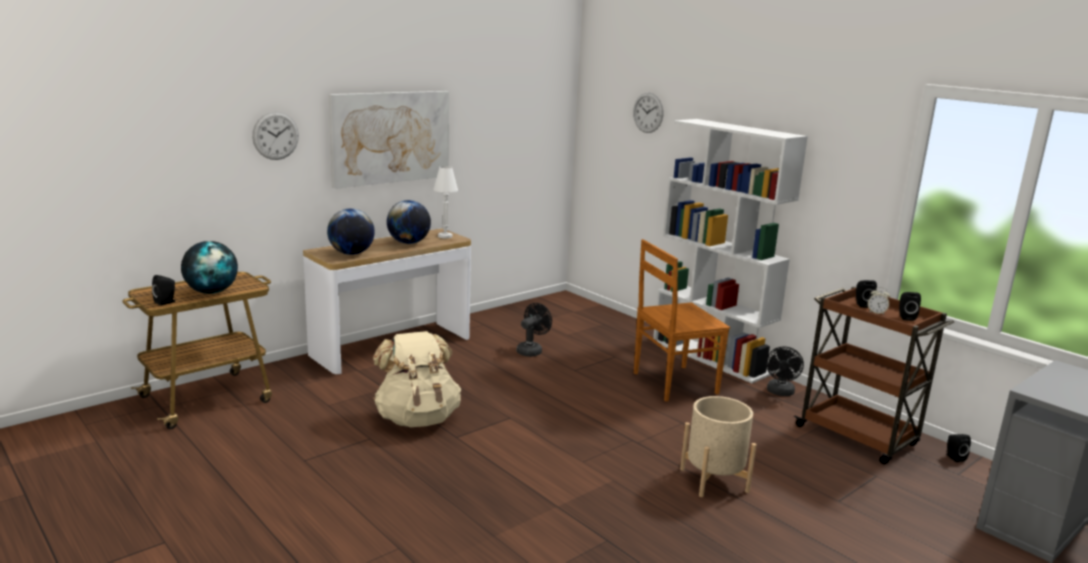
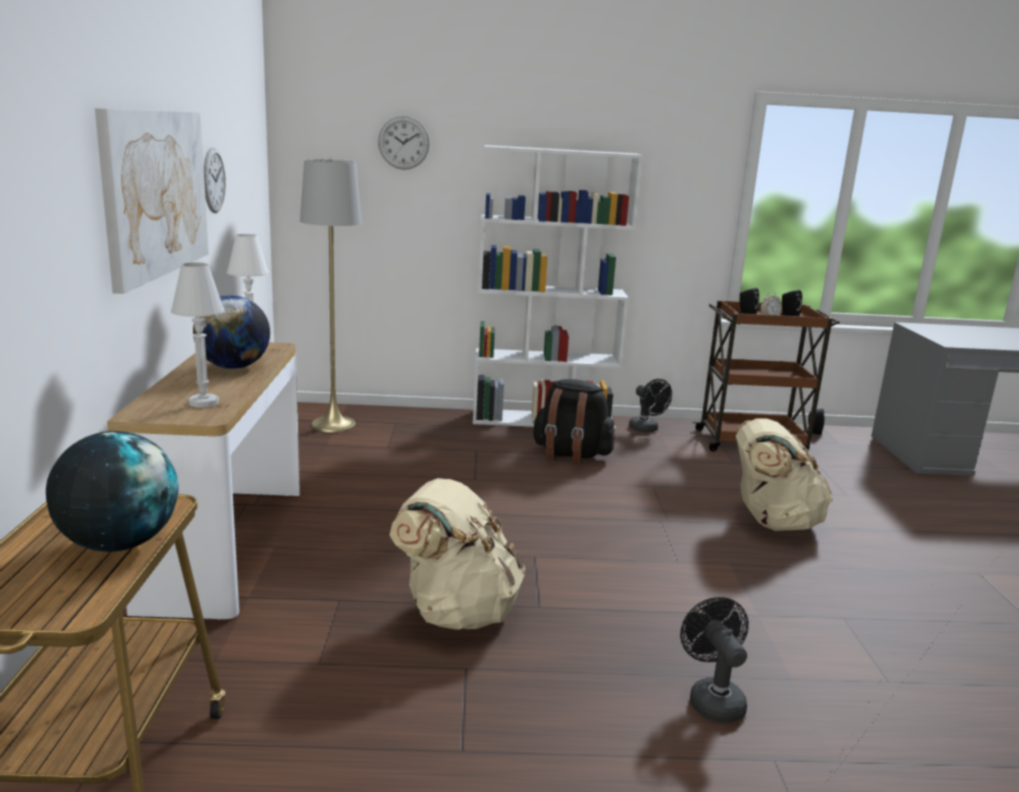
camera: 50 degrees left, 0 degrees up
black speaker [152,275,175,306] -> none
wall clock [252,112,299,160] -> wall clock moved to [204,148,226,213]
globe [327,208,375,255] -> white table lamp [171,262,224,408]
black fan [517,303,552,357] -> black fan moved to [680,597,749,723]
brown chair [634,239,730,402] -> black backpack [533,379,615,464]
beige planter [680,396,757,497] -> beige backpack [736,418,833,531]
none -> grey floor lamp [300,159,362,433]

